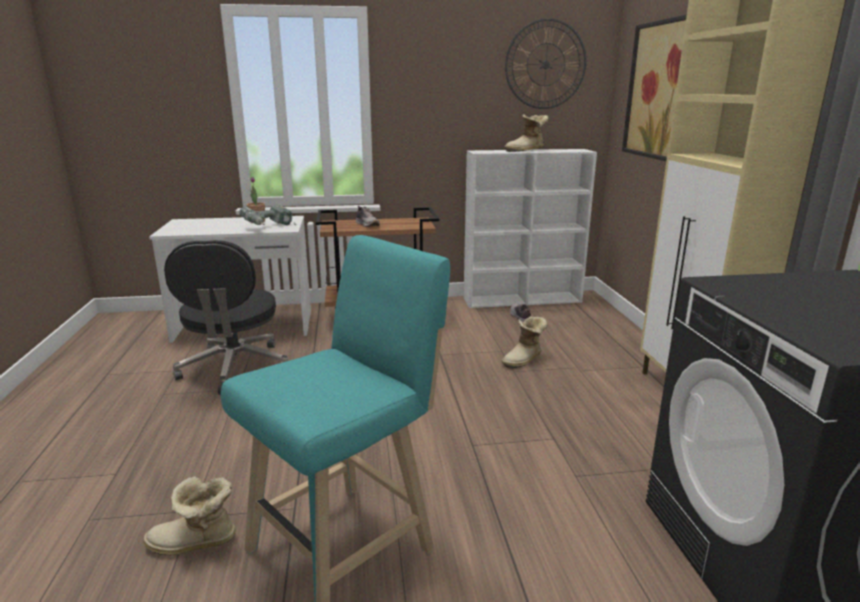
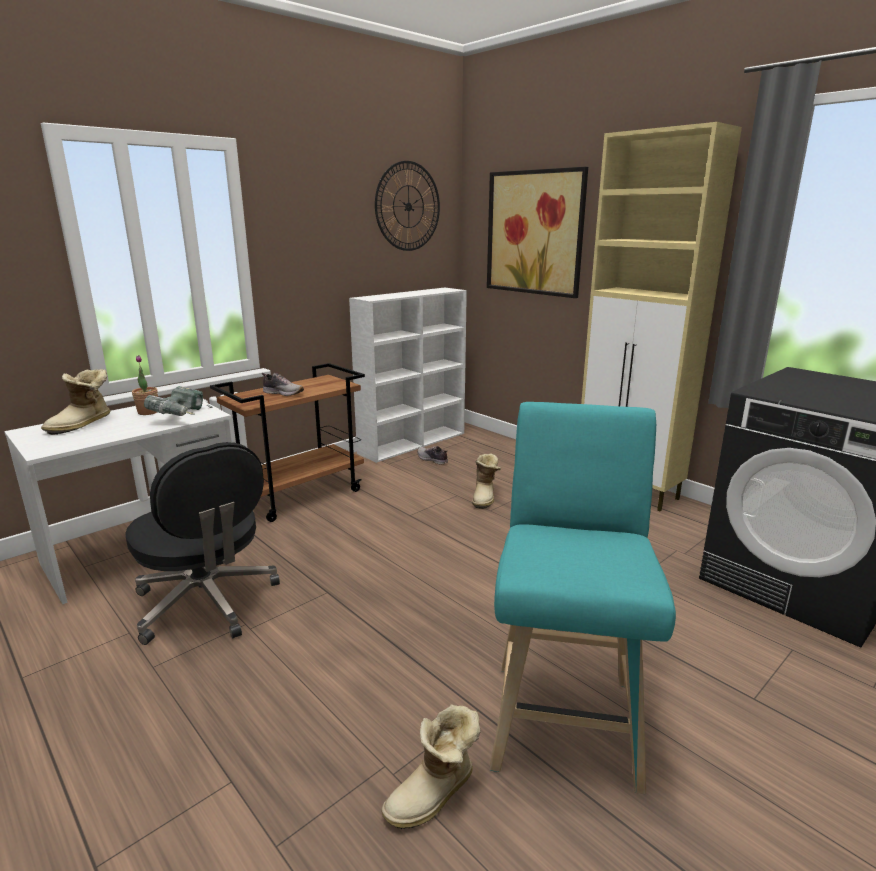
camera: 35 degrees left, 0 degrees up
boot [504,114,548,152] -> boot moved to [41,369,110,435]

